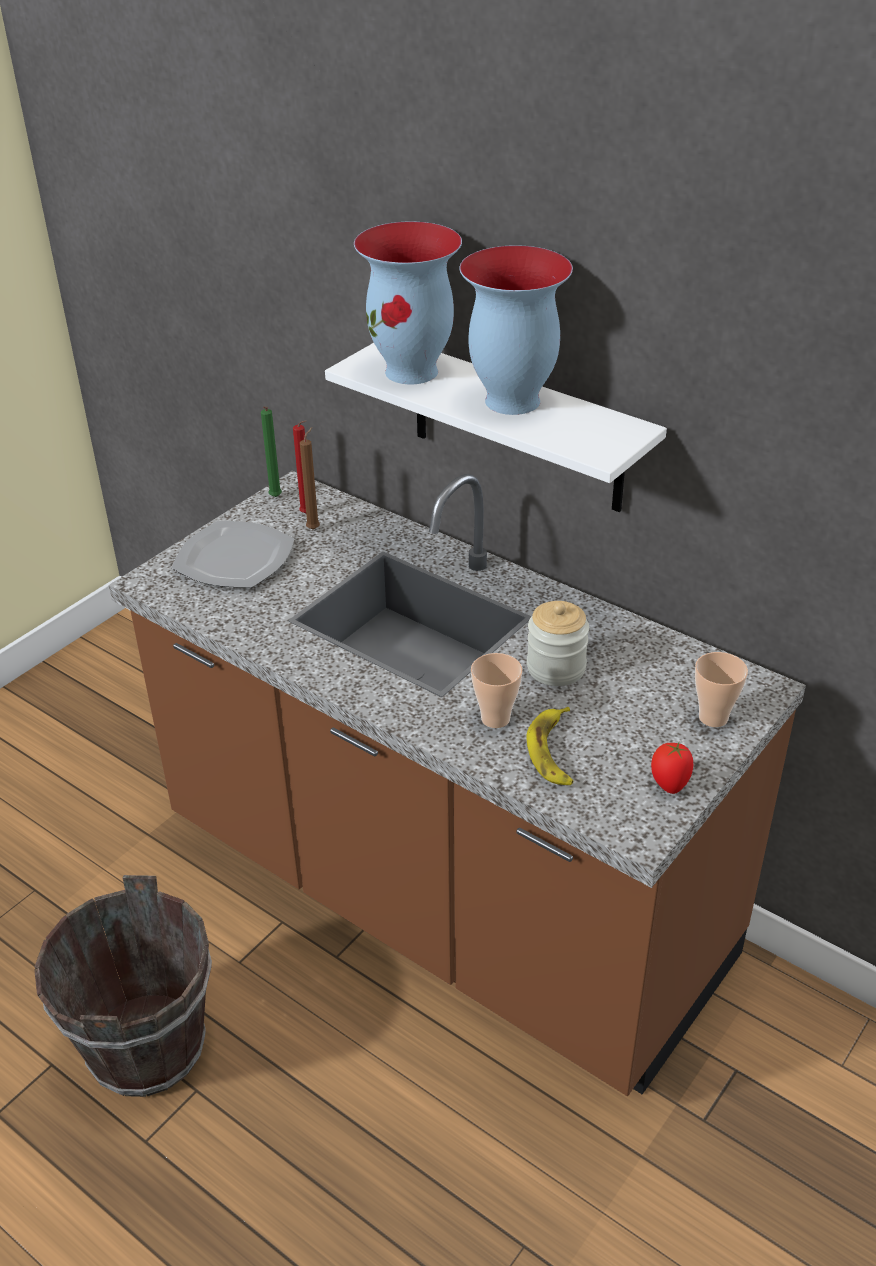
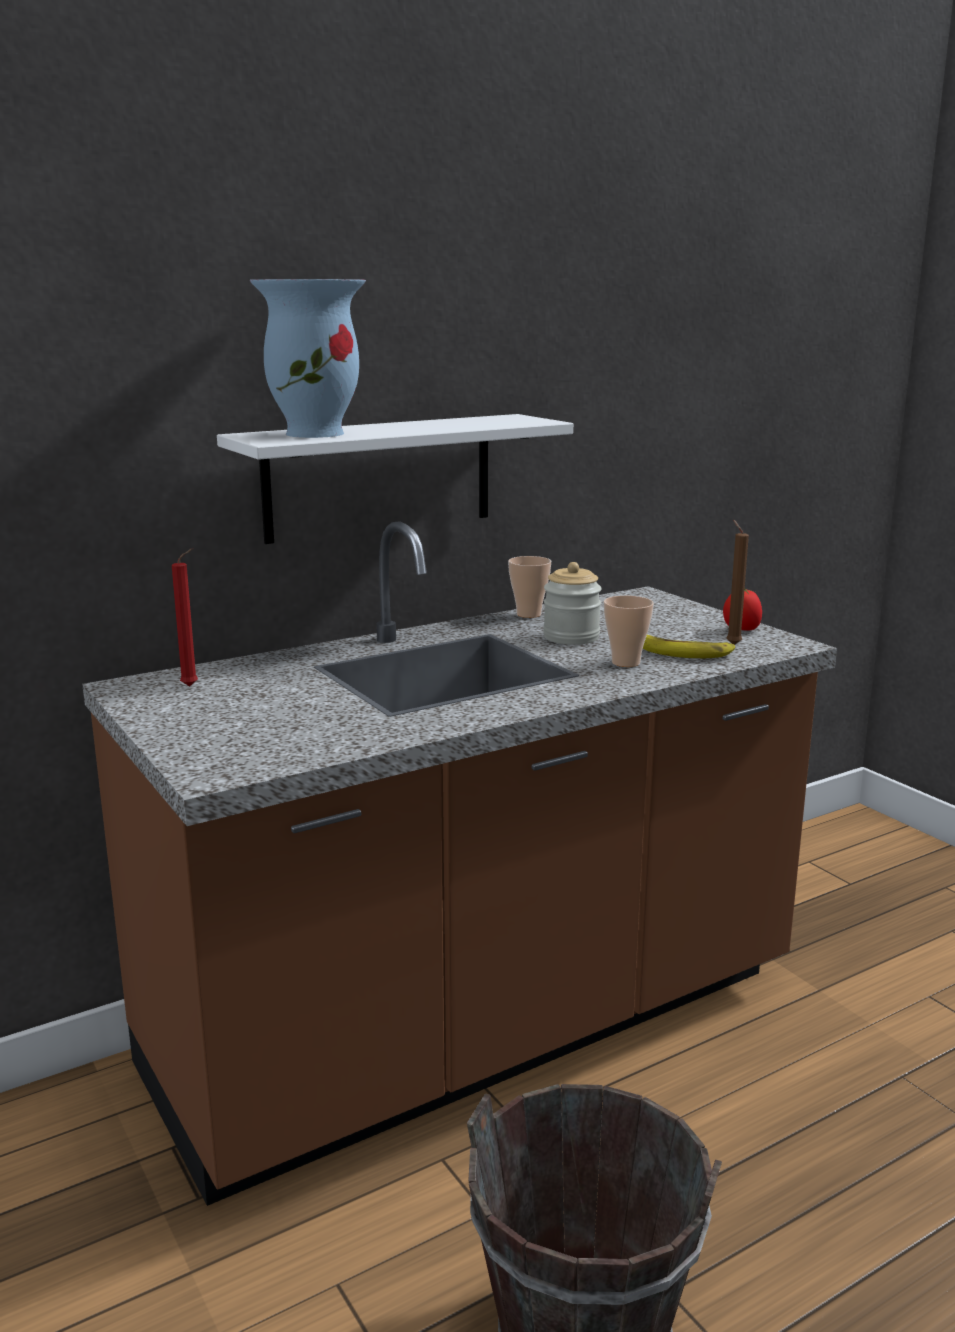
camera: 70 degrees left, 20 degrees down
plate [171,521,295,588] -> none
green candle [261,406,282,497] -> none
brown candle [300,427,320,530] -> brown candle moved to [726,520,749,645]
vase [460,245,573,415] -> none
cup [695,652,748,727] -> cup moved to [508,556,551,618]

